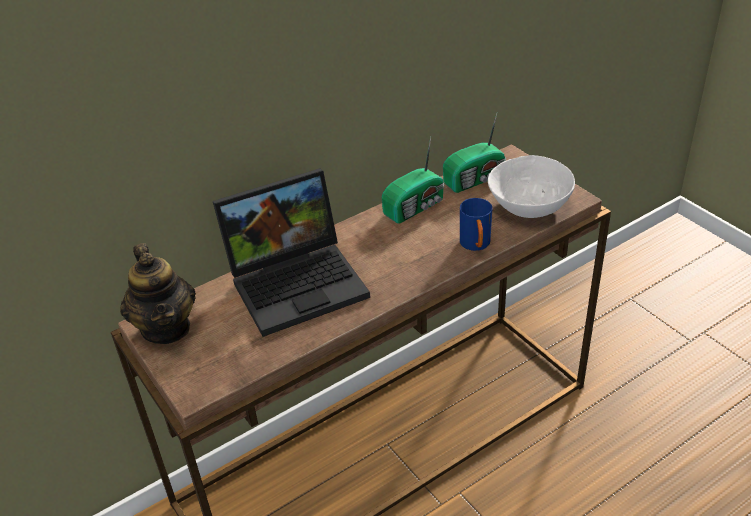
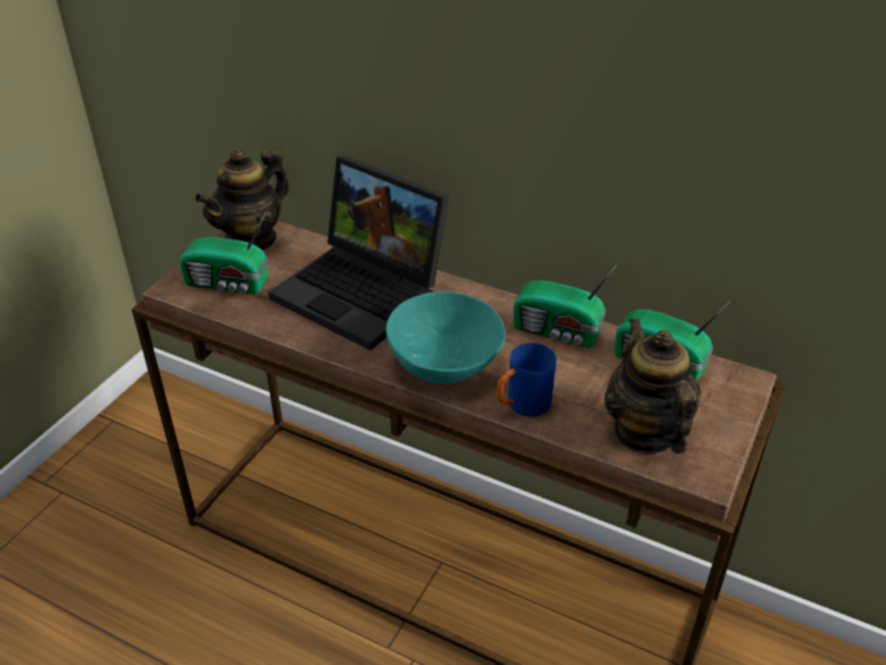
camera: 60 degrees right, 0 degrees up
white bowl [488,155,575,218] -> teapot [604,318,701,454]
none -> radio [180,212,268,294]
none -> turquoise bowl [386,291,505,384]

